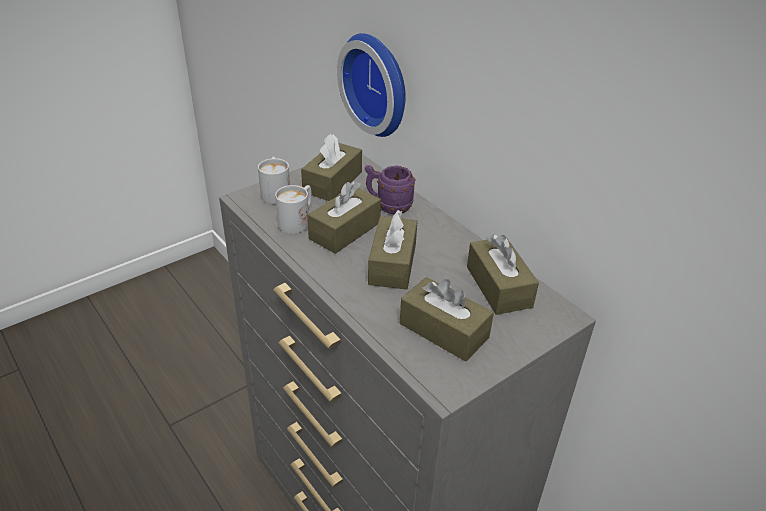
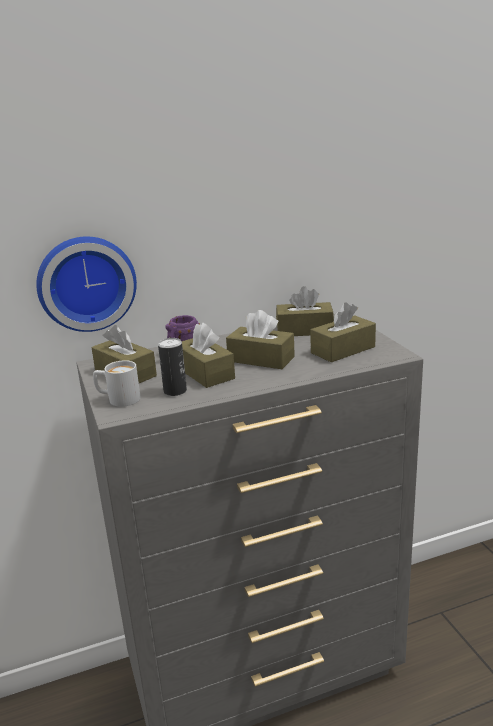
camera: 70 degrees left, 15 degrees down
white mug [275,185,312,234] -> can [158,338,187,396]

